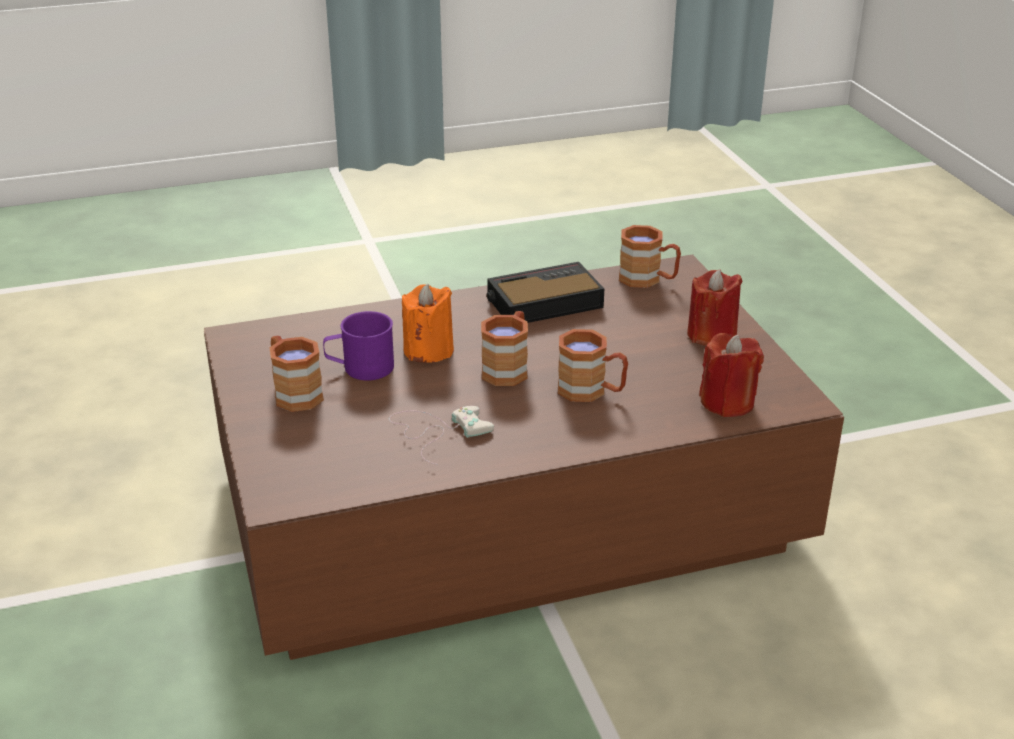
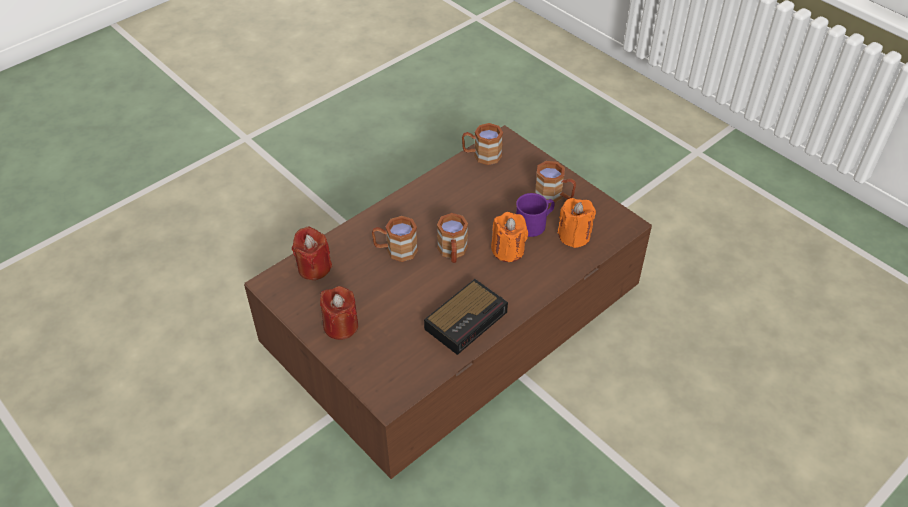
camera: 155 degrees right, 15 degrees up
white game controller [389,406,494,465] -> none
brown mug [619,225,681,288] -> brown mug moved to [462,123,503,165]
none -> orange candle [557,198,596,248]

